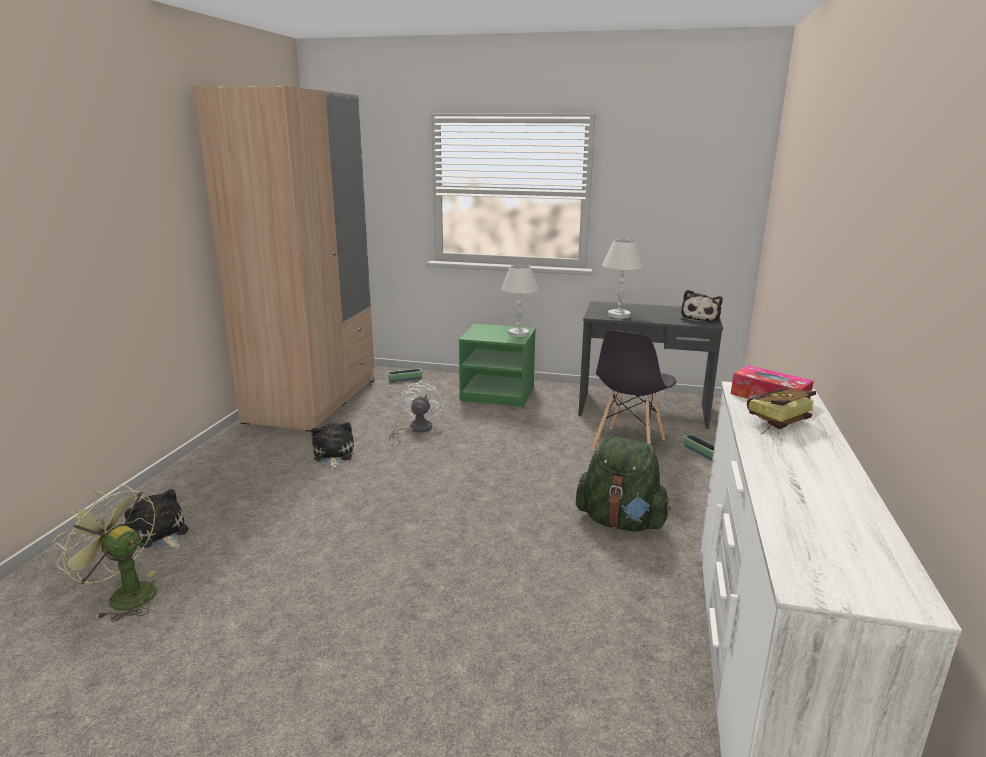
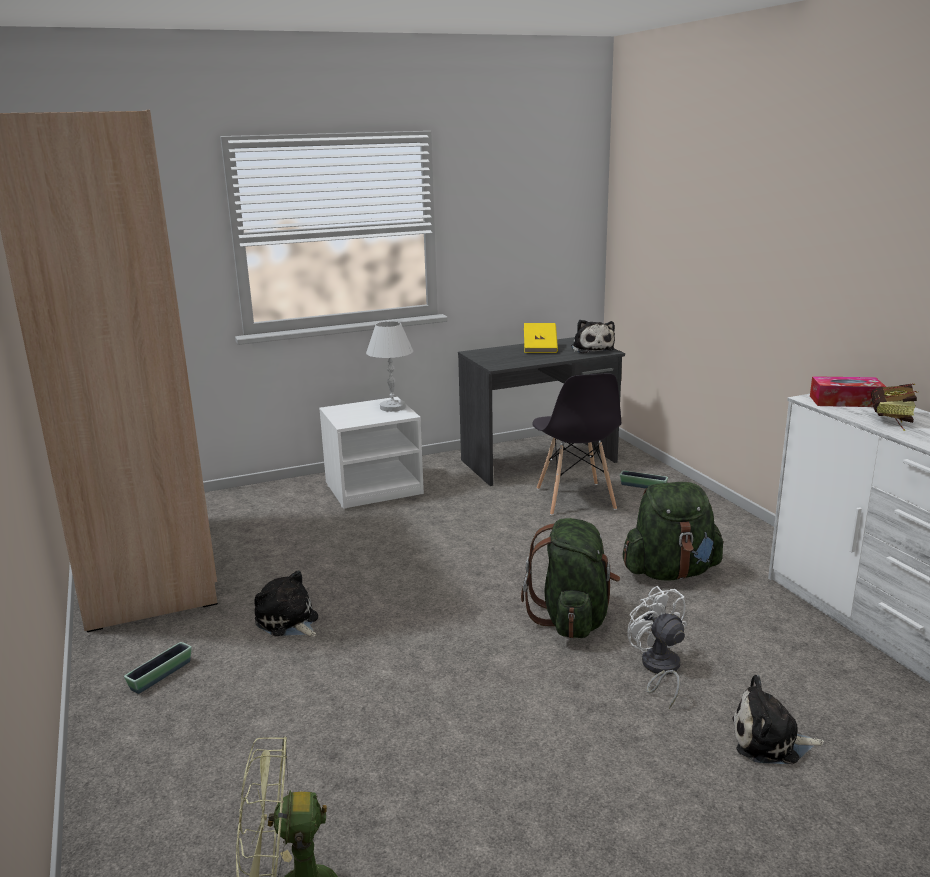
camera: 35 degrees left, 0 degrees up
plush toy [125,489,188,549] -> plush toy moved to [732,675,824,764]
planter [388,368,423,382] -> planter moved to [124,642,192,694]
white fan [389,380,442,441] -> white fan moved to [627,586,687,709]
green nightstand [459,324,536,407] -> white nightstand [319,397,424,509]
white table lamp [602,239,644,319] -> none
none -> green backpack [521,518,620,638]
none -> yellow book [524,323,558,353]

